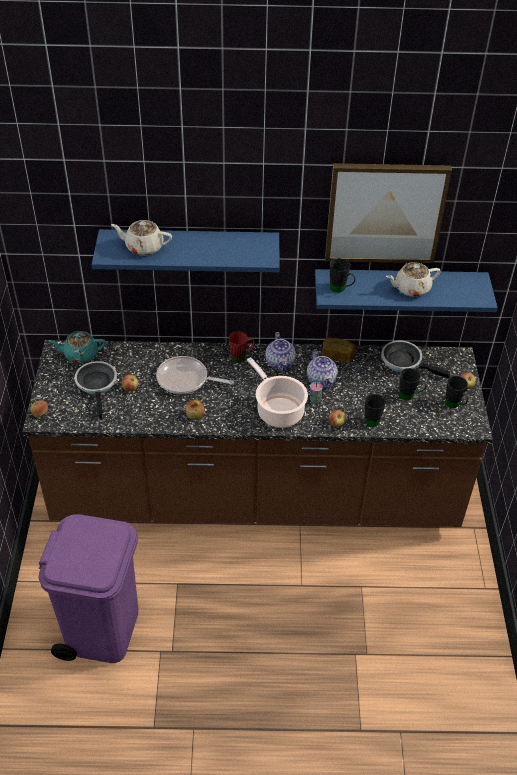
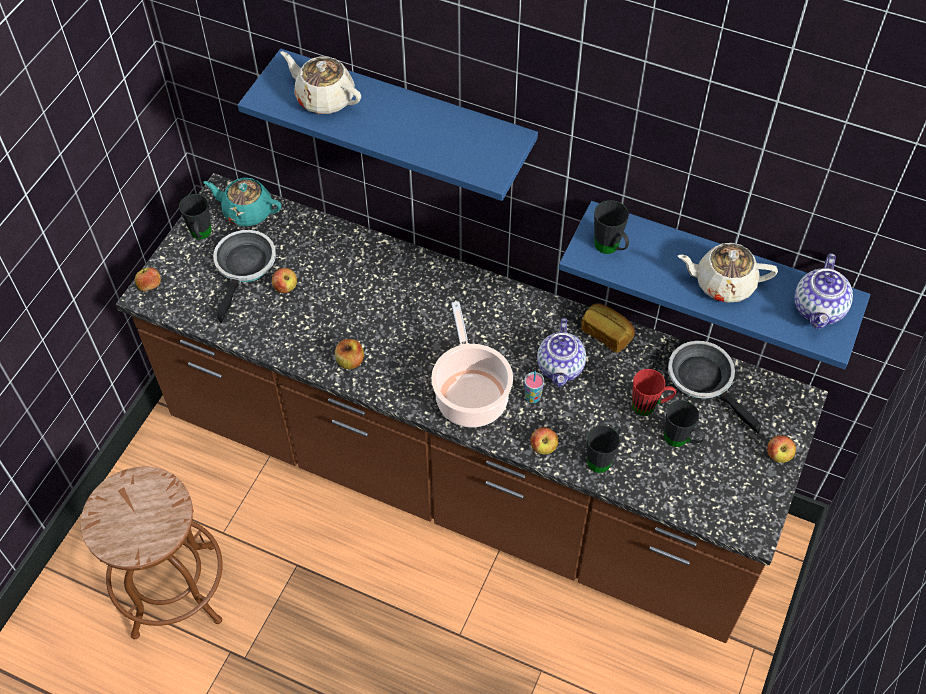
camera: 25 degrees right, 10 degrees up
purple trash can [38,514,139,663] -> brown stool [81,466,223,639]
frying pan [156,356,234,394] -> none
red mug [229,331,255,363] -> red mug moved to [632,369,676,416]
teapot [265,332,296,372] -> teapot moved to [794,253,853,329]
picture [325,163,452,263] -> none
black mug [445,376,469,408] -> black mug moved to [179,194,212,239]

